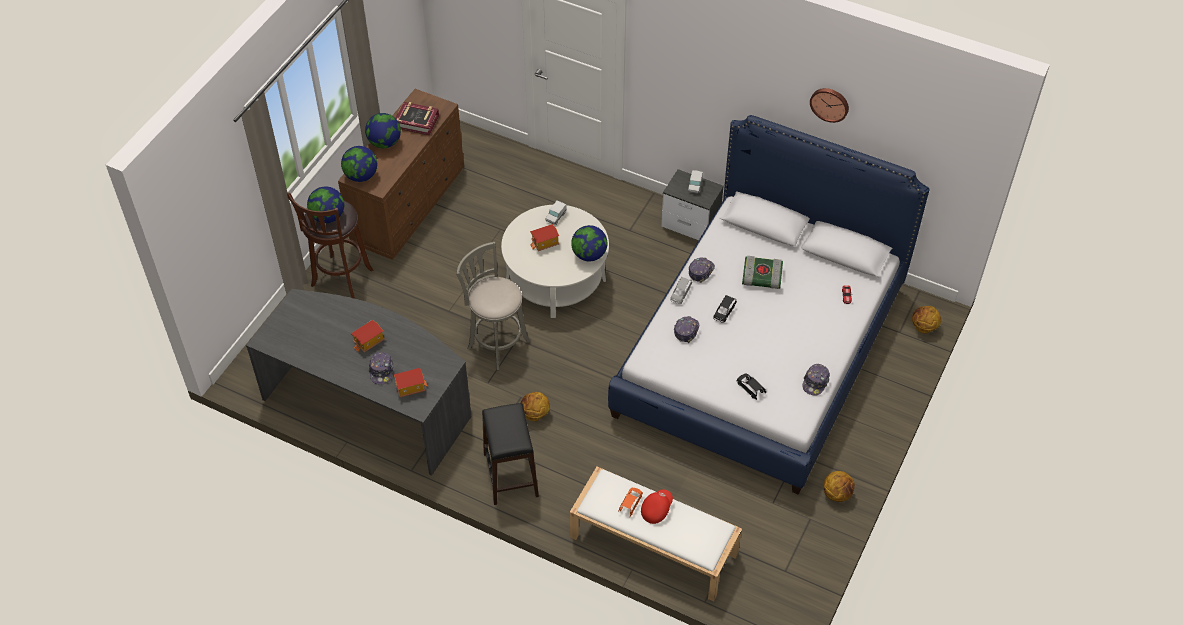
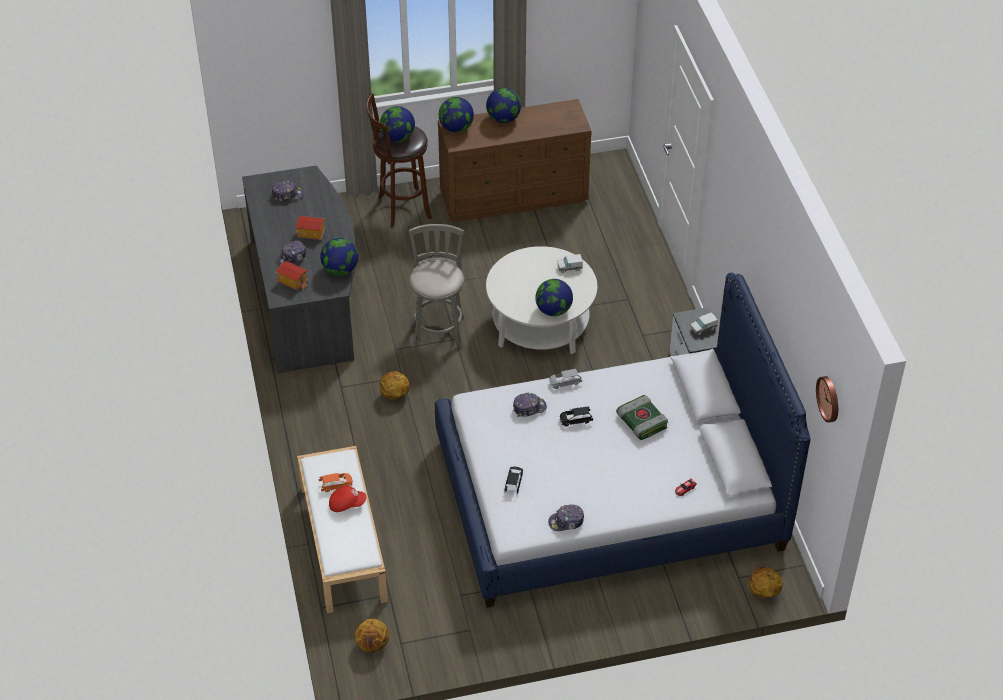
camera: 50 degrees right, 5 degrees down
book [396,102,439,135] -> none
black stool [482,403,539,505] -> none
toy house [530,224,560,251] -> none
cap [689,258,715,283] -> cap moved to [272,181,303,201]
wall clock [810,88,849,123] -> wall clock moved to [816,376,838,423]
basketball [823,471,855,502] -> basketball moved to [355,619,389,653]
none -> globe [320,238,358,276]

